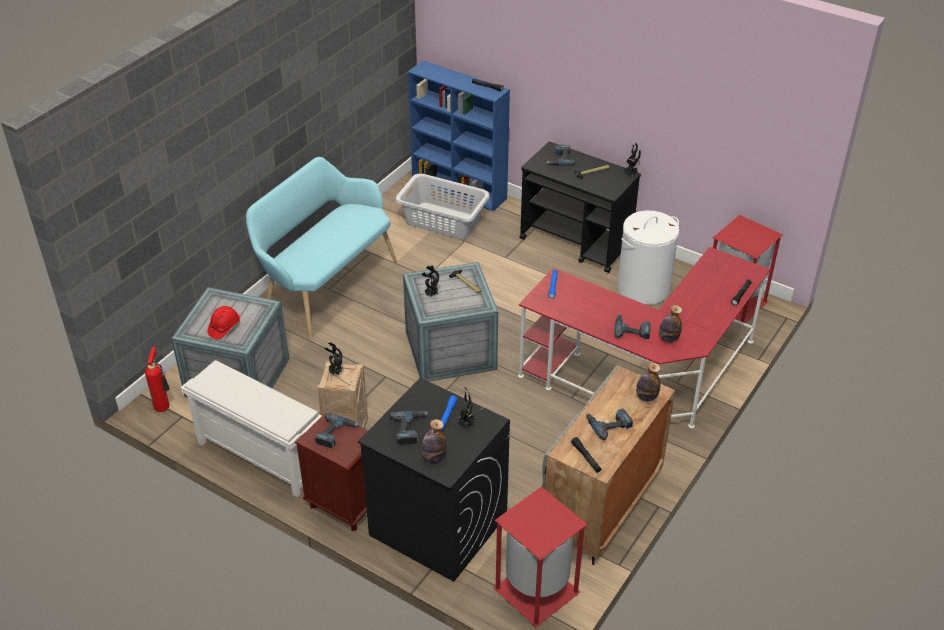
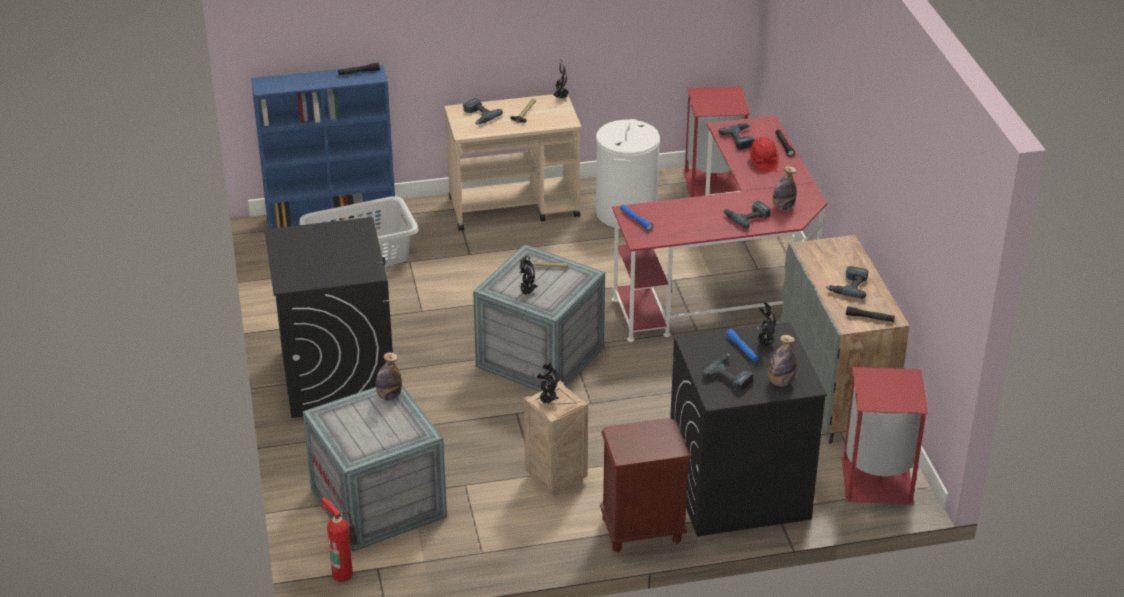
camera: 45 degrees left, 5 degrees down
white shoe rack [181,360,322,497] -> none
red hard hat [207,306,240,339] -> red hard hat moved to [748,137,779,173]
turquoise bench [246,157,397,340] -> black washing machine [264,217,393,418]
power drill [315,413,359,448] -> power drill moved to [718,123,755,150]
black cart [519,142,641,273] -> beige cart [445,94,581,231]
bottle [636,362,661,402] -> bottle moved to [376,352,402,401]

